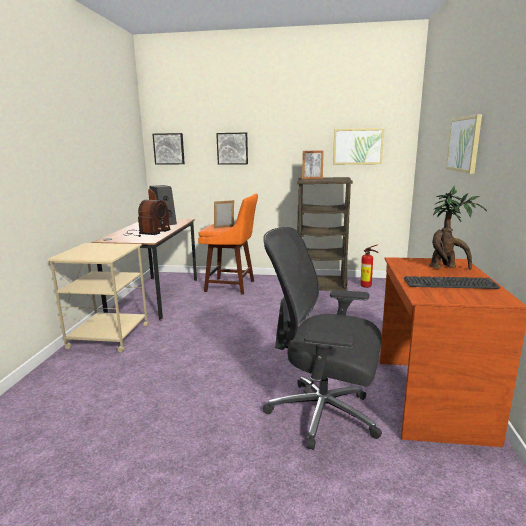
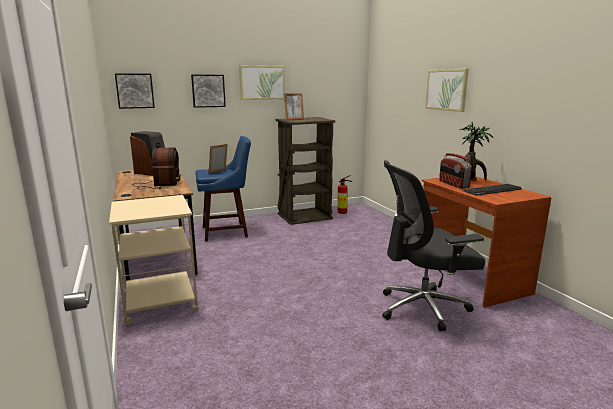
camera: 30 degrees left, 0 degrees up
orange stool [198,194,258,295] -> blue stool [195,136,251,241]
picture [333,128,384,165] -> picture moved to [239,65,285,100]
none -> radio [439,153,472,189]

